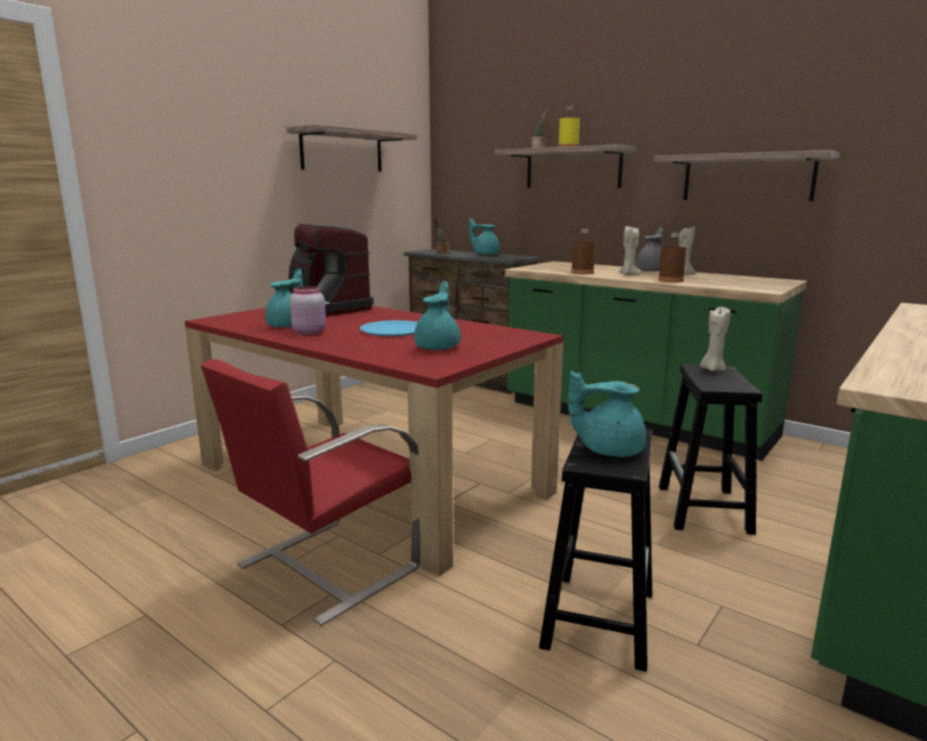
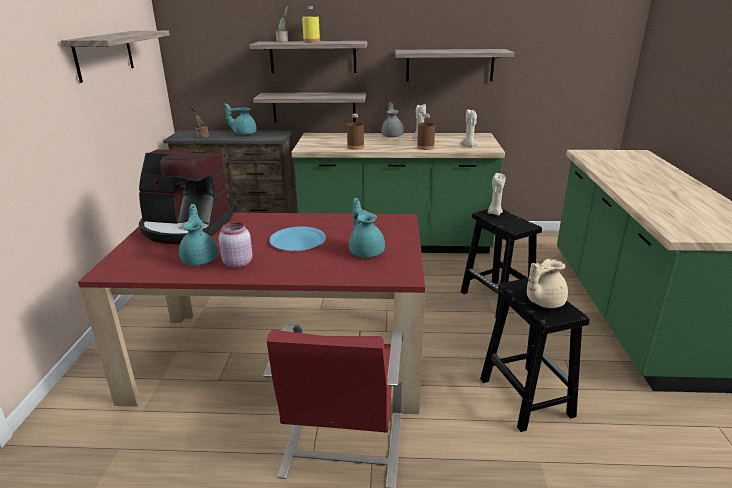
camera: 35 degrees left, 10 degrees up
turquoise teapot [568,371,646,457] -> beige teapot [527,259,568,308]
beige candle [619,226,640,275] -> beige candle moved to [460,109,478,147]
none -> shelf [253,92,366,122]

